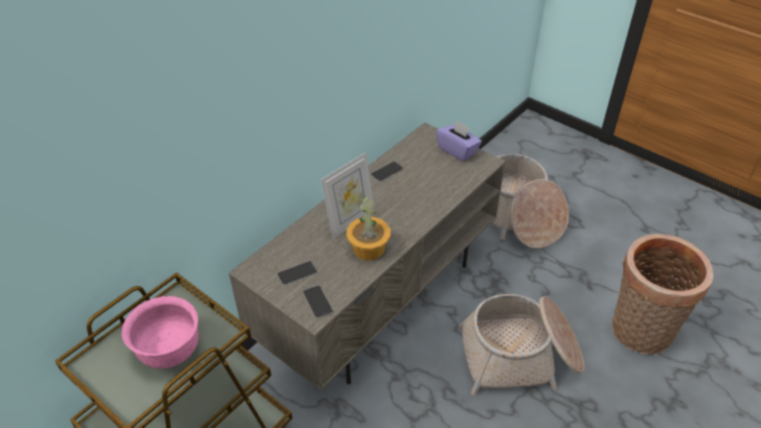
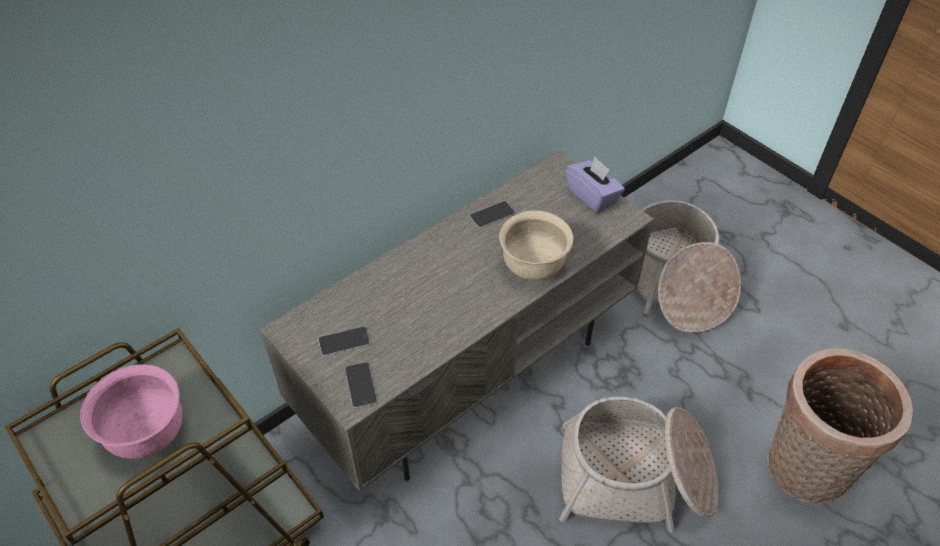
camera: 10 degrees right, 5 degrees up
picture frame [321,152,375,239] -> none
potted plant [346,196,391,261] -> none
none -> beige bowl [499,210,573,280]

